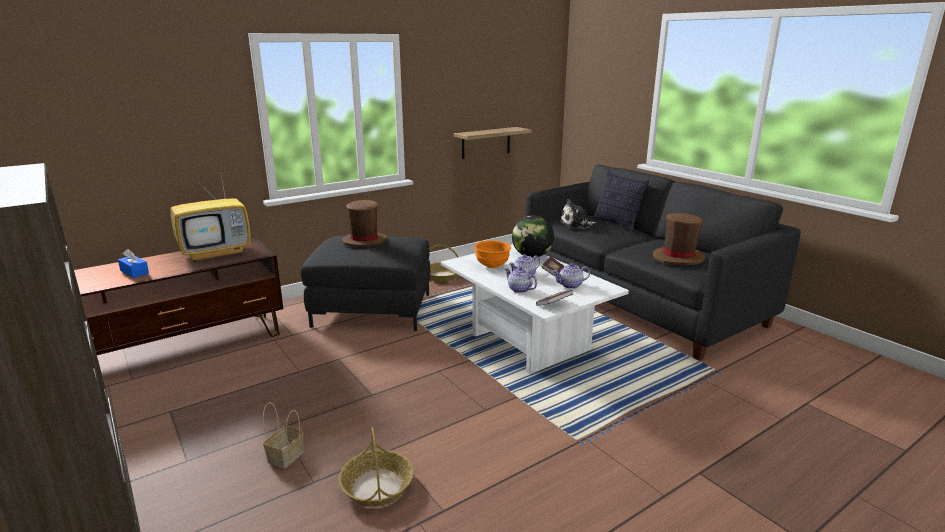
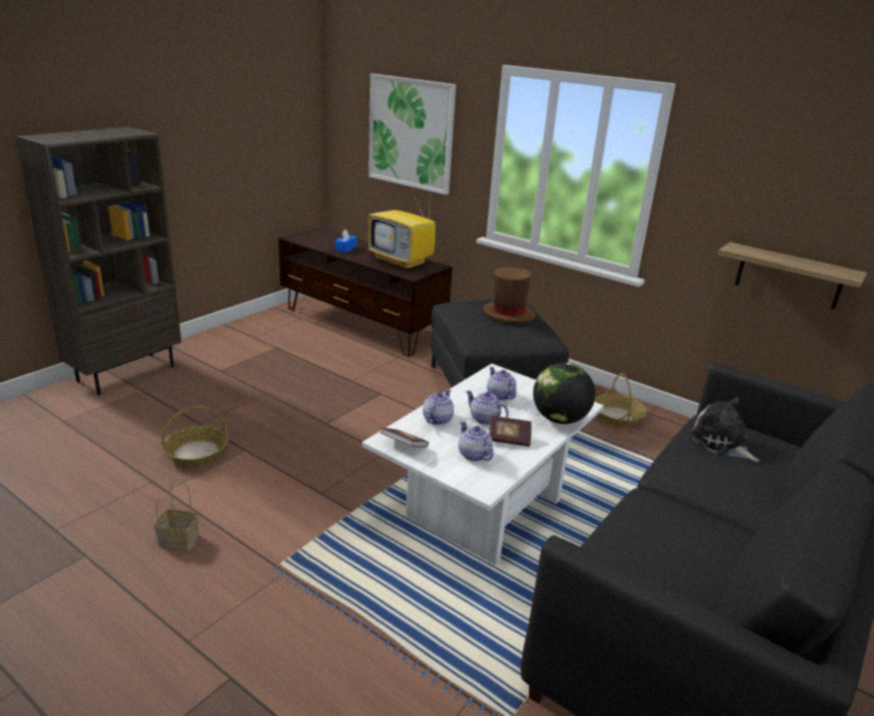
camera: 70 degrees right, 5 degrees up
basket [263,402,304,469] -> basket moved to [154,478,198,549]
orange bowl [474,240,511,268] -> teapot [487,367,516,400]
pillow [593,170,650,231] -> none
brown hat [653,213,705,265] -> none
none -> picture [369,74,456,195]

